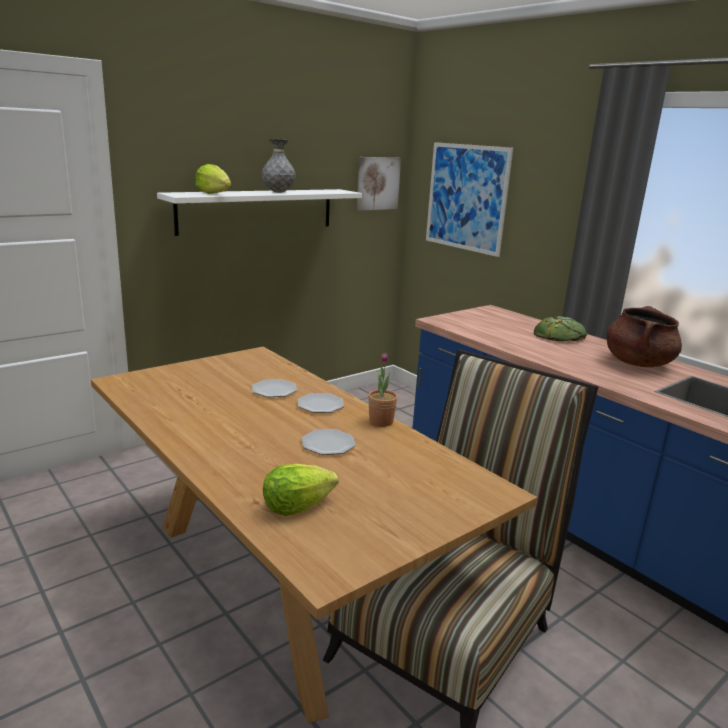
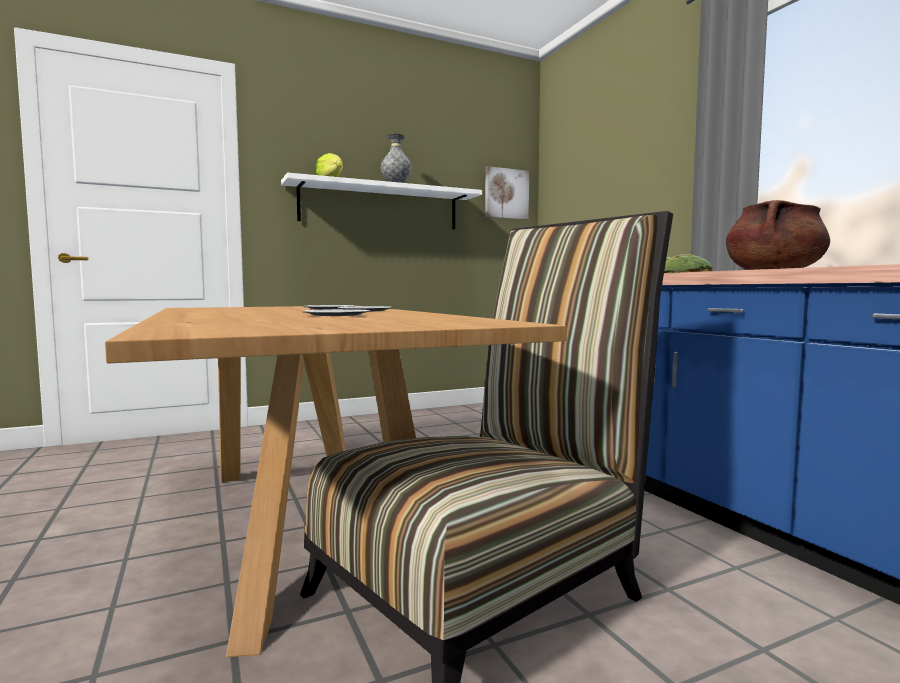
camera: 15 degrees right, 15 degrees down
lettuce [263,464,339,516] -> none
potted plant [368,352,398,427] -> none
picture [426,142,513,257] -> none

